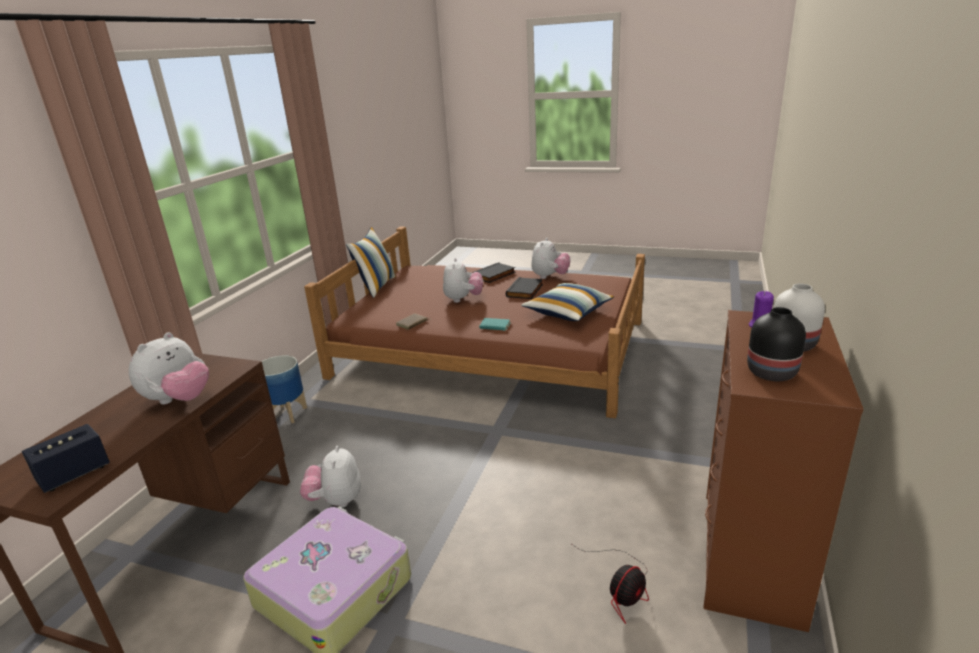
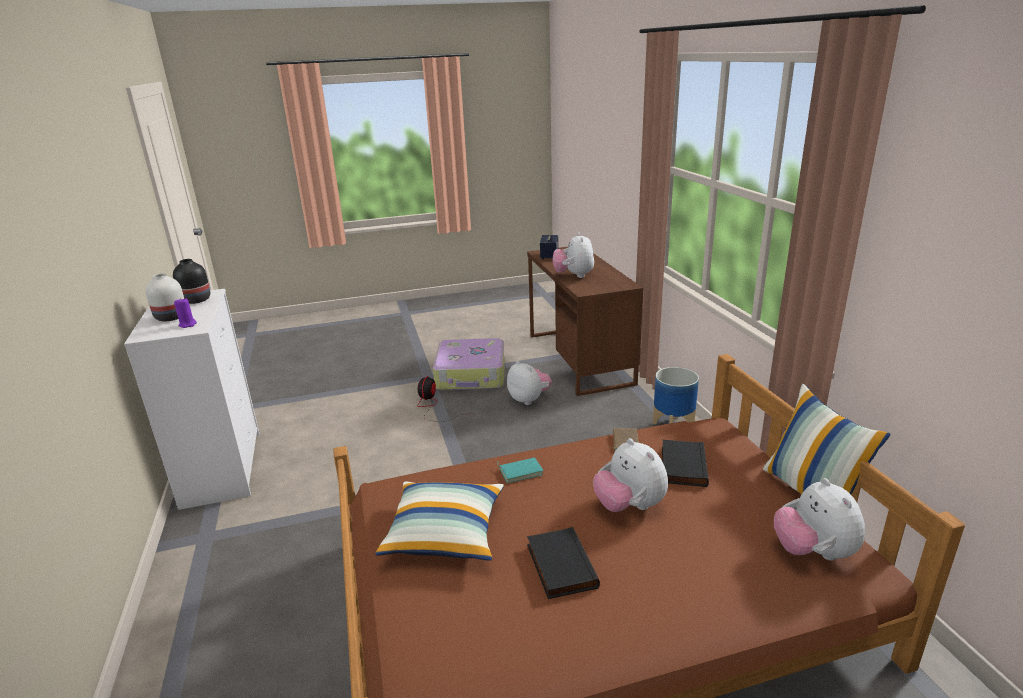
camera: 145 degrees right, 0 degrees up
black book [472,262,515,283] -> black book moved to [662,440,709,487]
plush toy [531,238,570,279] -> plush toy moved to [774,478,865,561]
fan [572,544,649,624] -> fan moved to [417,377,464,422]
brown dresser [704,310,863,632] -> white dresser [124,289,260,510]

